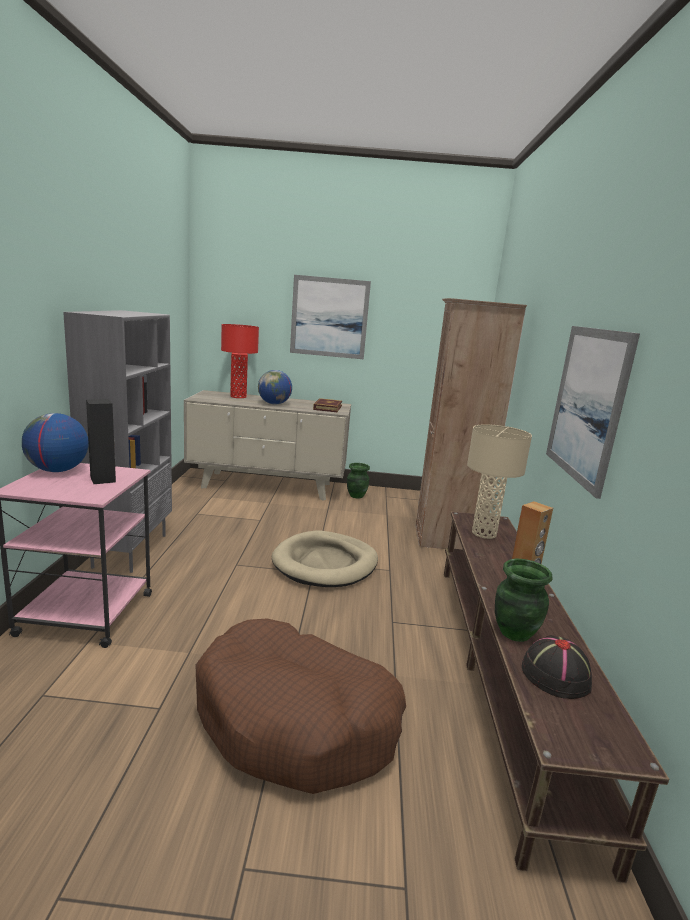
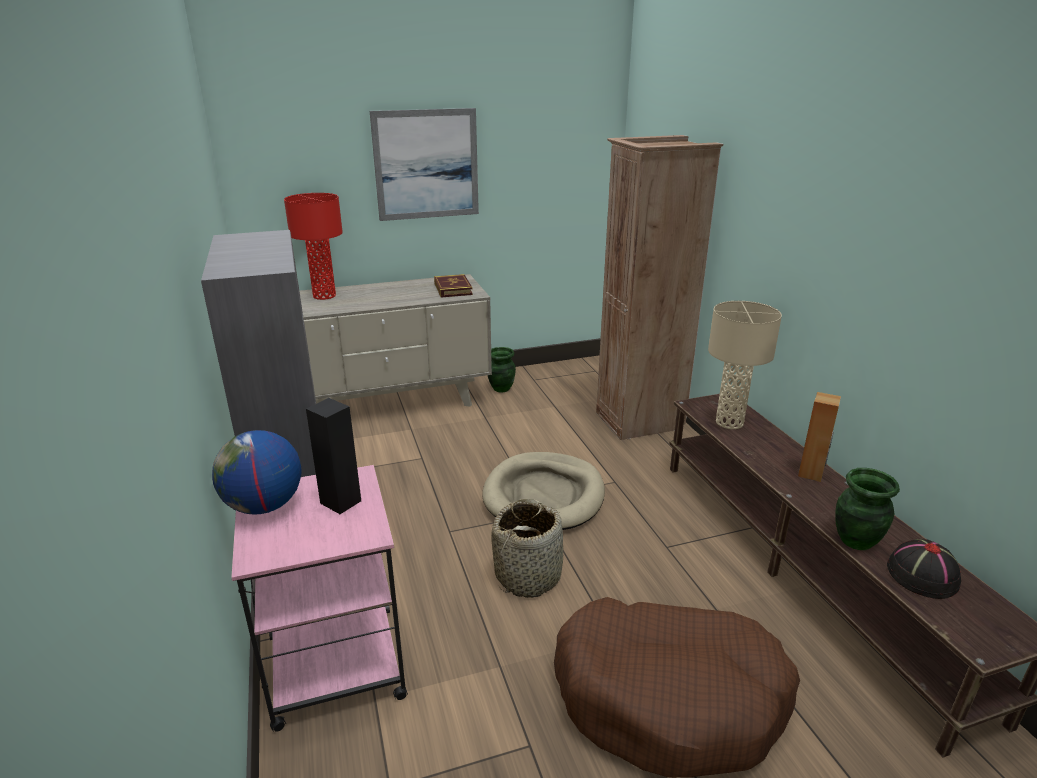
camera: 20 degrees left, 10 degrees up
globe [258,370,292,405] -> none
picture [546,326,640,499] -> none
none -> basket [491,499,563,598]

